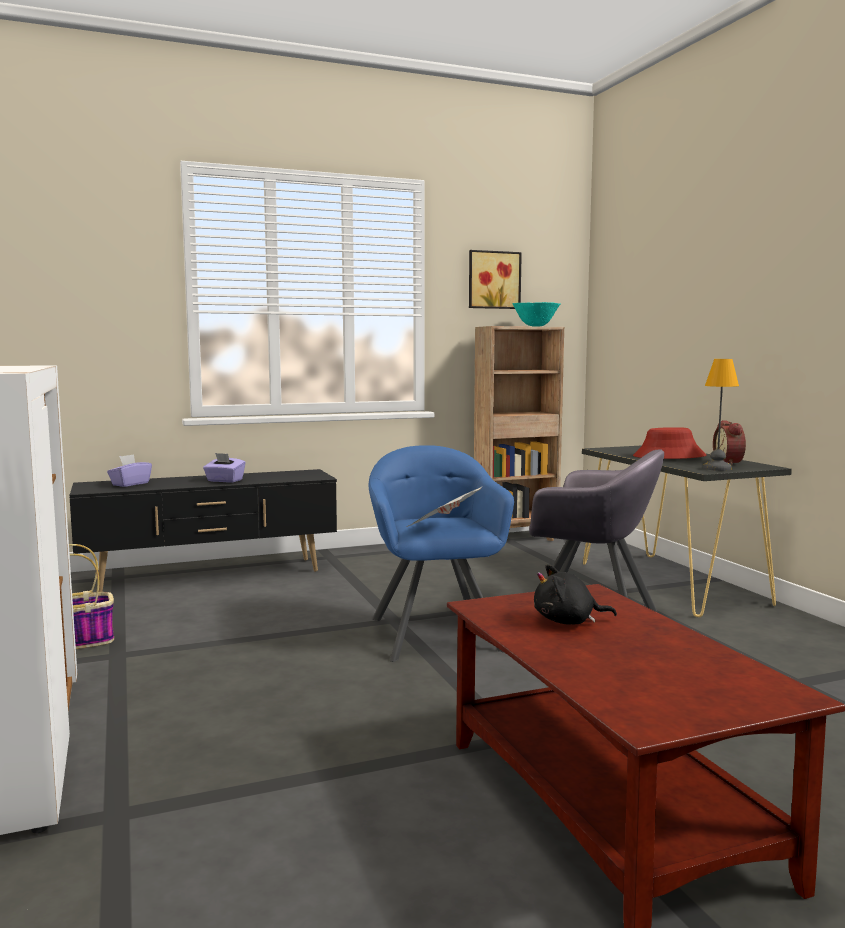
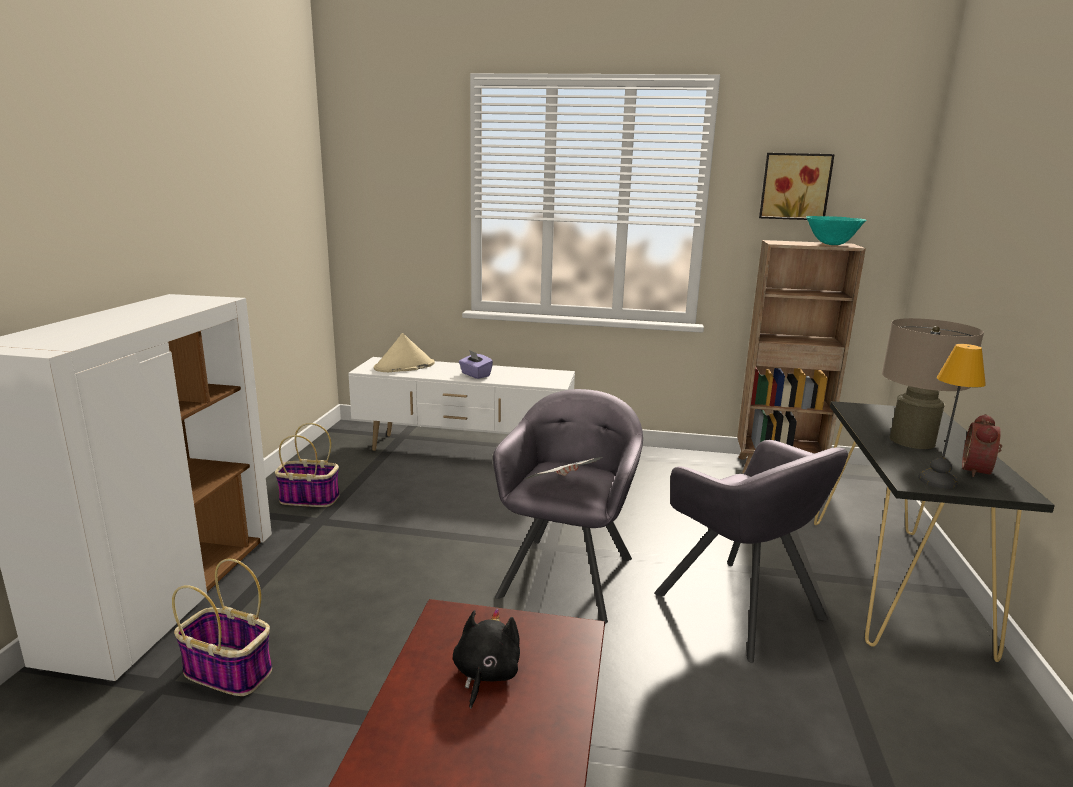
camera: 30 degrees right, 10 degrees up
black tv stand [70,469,337,592] -> white tv stand [348,357,575,451]
purple tissue box [107,454,152,487] -> beige hat [374,333,435,372]
blue armchair [369,445,514,662] -> grey armchair [493,389,643,624]
black plush toy [534,564,617,624] -> black plush toy turned 75 degrees clockwise [453,609,520,709]
red hat [633,427,707,459] -> beige table lamp [882,318,984,449]
none -> basket [172,559,272,696]

